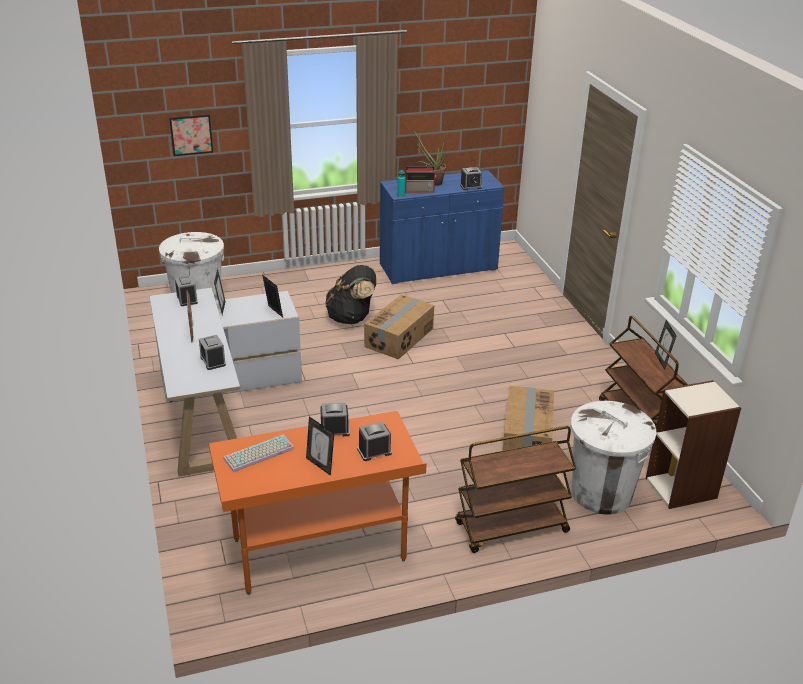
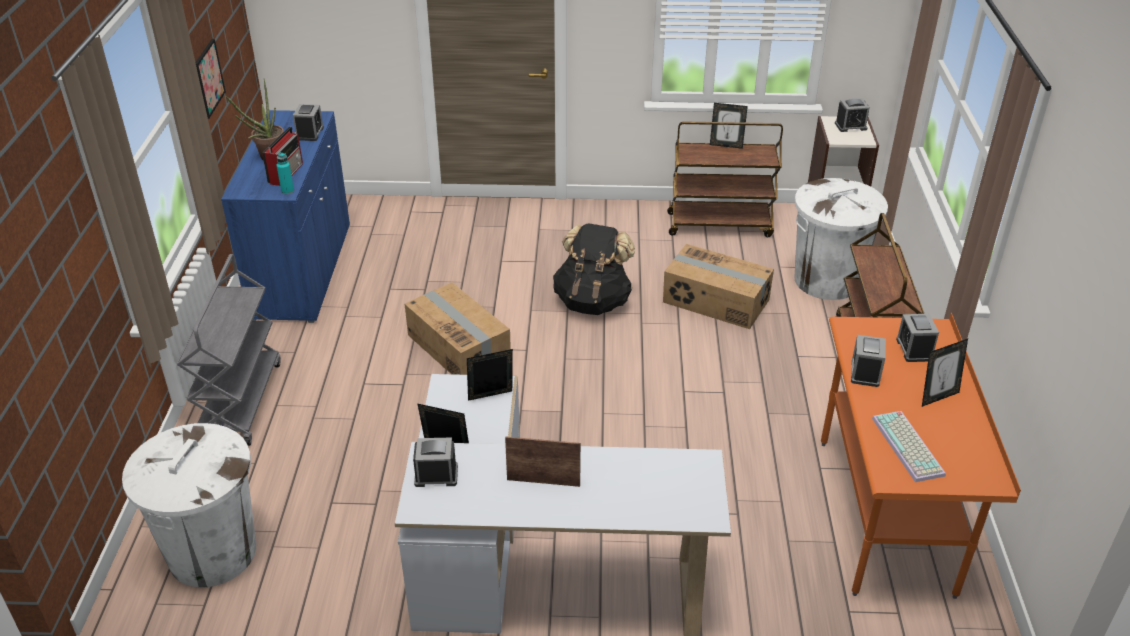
camera: 70 degrees left, 5 degrees up
picture [169,114,213,156] -> picture moved to [195,39,226,119]
alarm clock [199,335,226,370] -> alarm clock moved to [835,98,870,132]
black backpack [326,265,376,324] -> black backpack moved to [553,224,635,315]
none -> grey cart [177,254,281,446]

